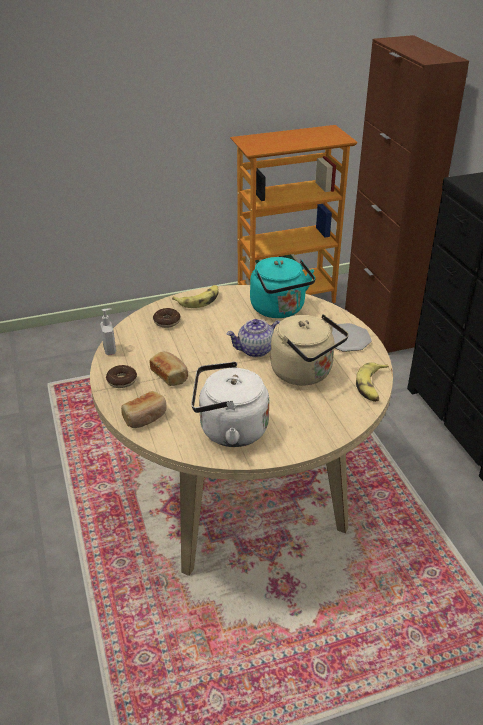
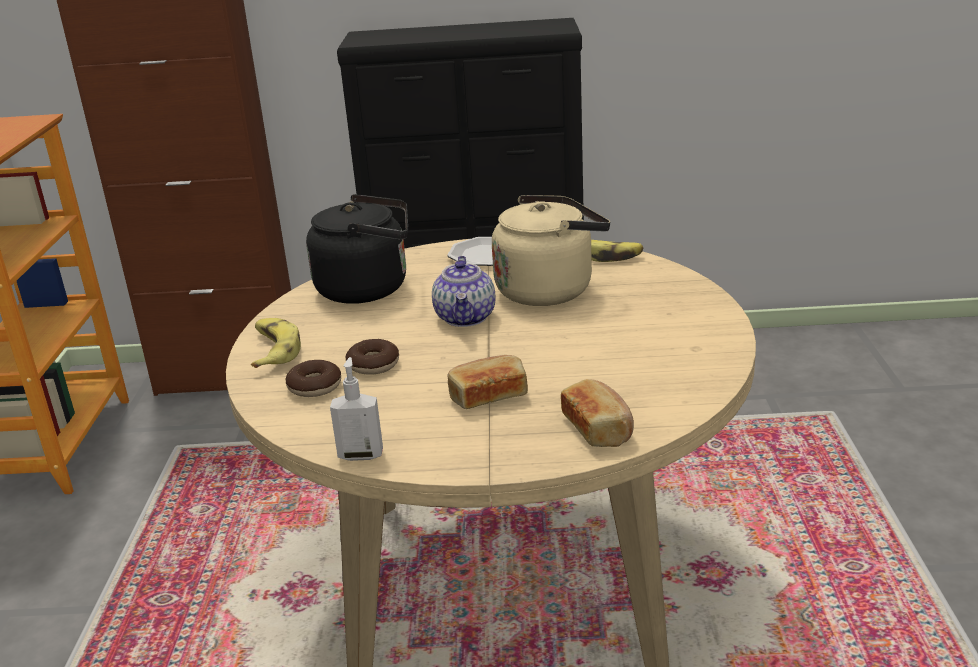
camera: 70 degrees left, 10 degrees down
donut [106,365,137,388] -> donut moved to [346,339,399,375]
white kettle [191,362,269,447] -> none
turquoise kettle [250,257,316,318] -> black kettle [306,194,408,304]

